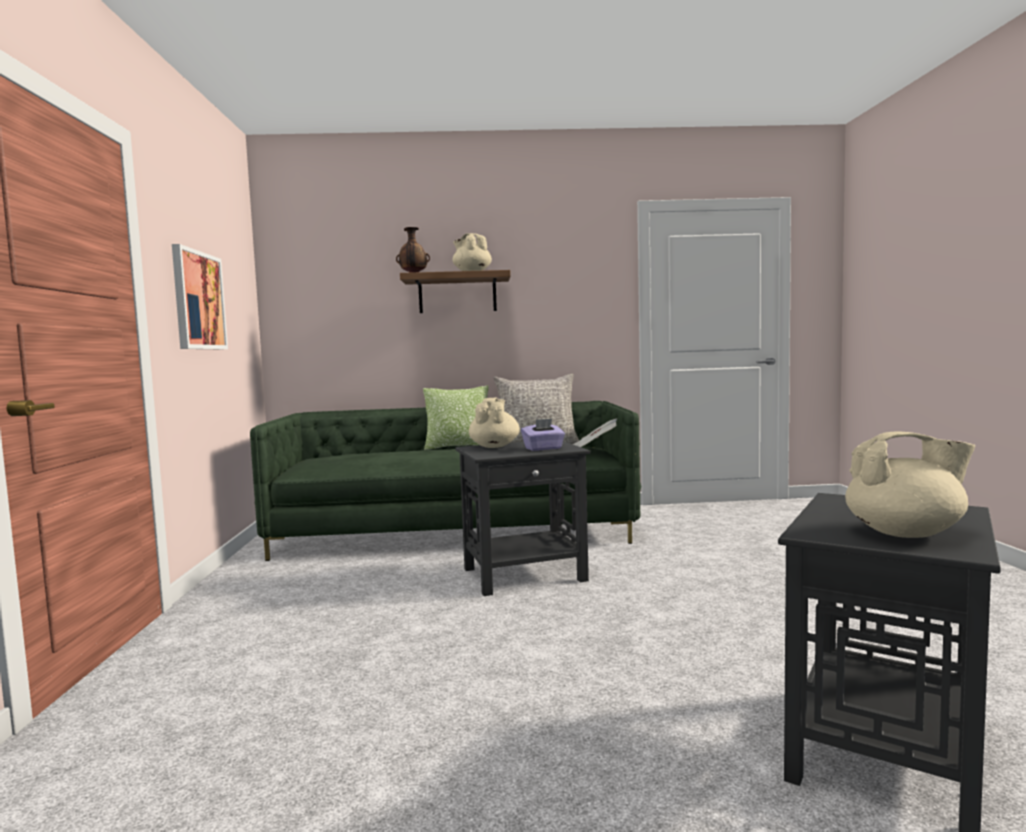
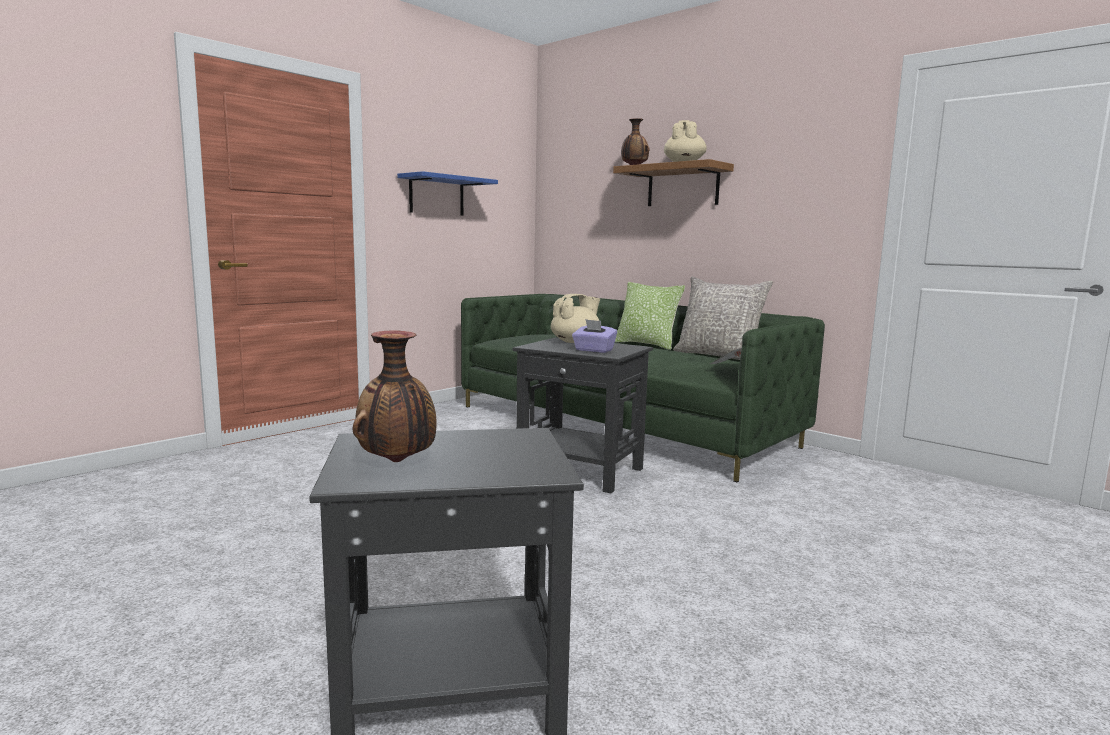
camera: 45 degrees right, 5 degrees up
picture [172,244,228,349] -> blue shelf [397,171,498,216]
beige teapot [845,431,975,538] -> vase [353,330,437,462]

